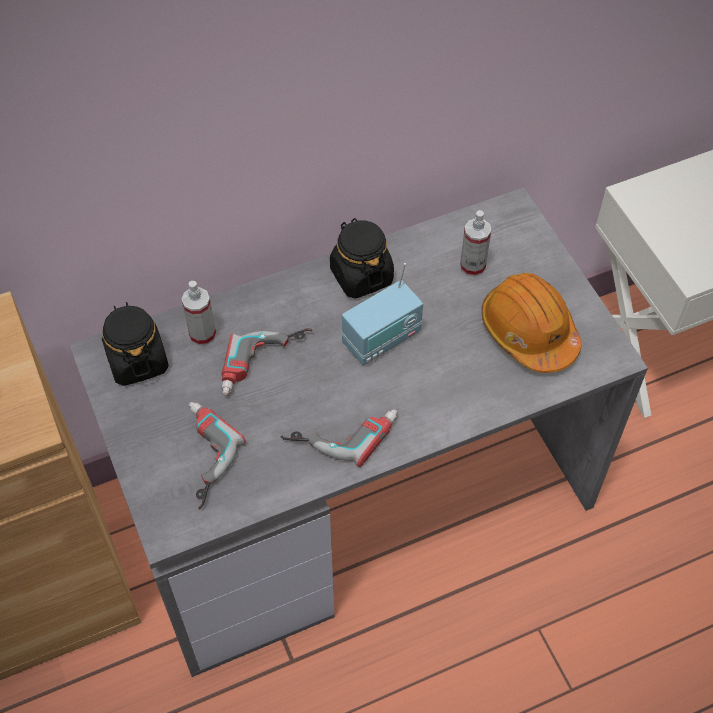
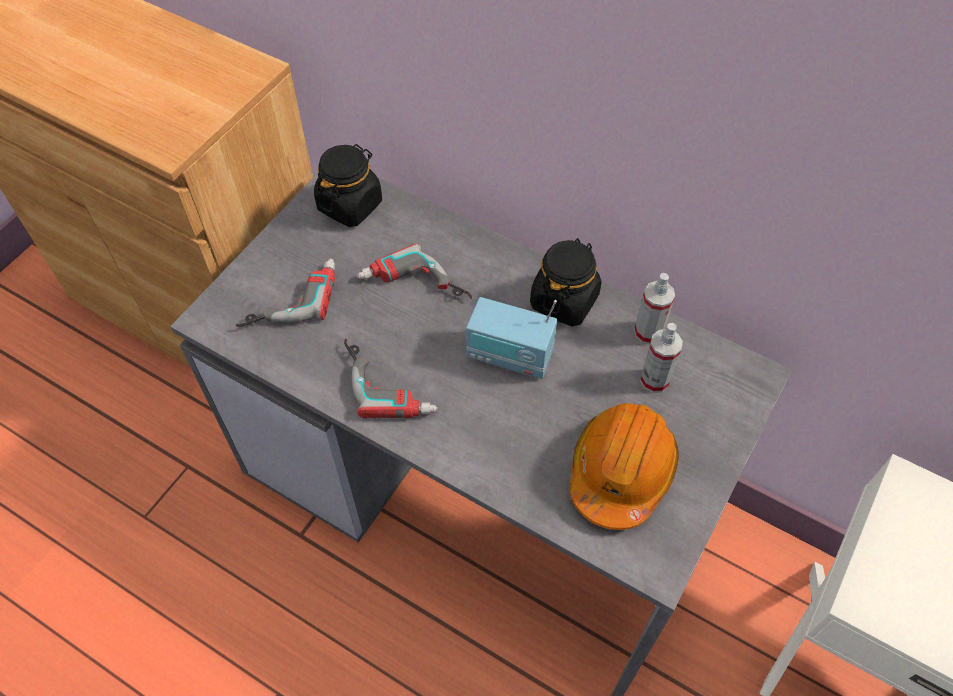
camera: 55 degrees right, 0 degrees up
spray bottle [182,281,216,346] -> spray bottle moved to [634,273,675,345]

